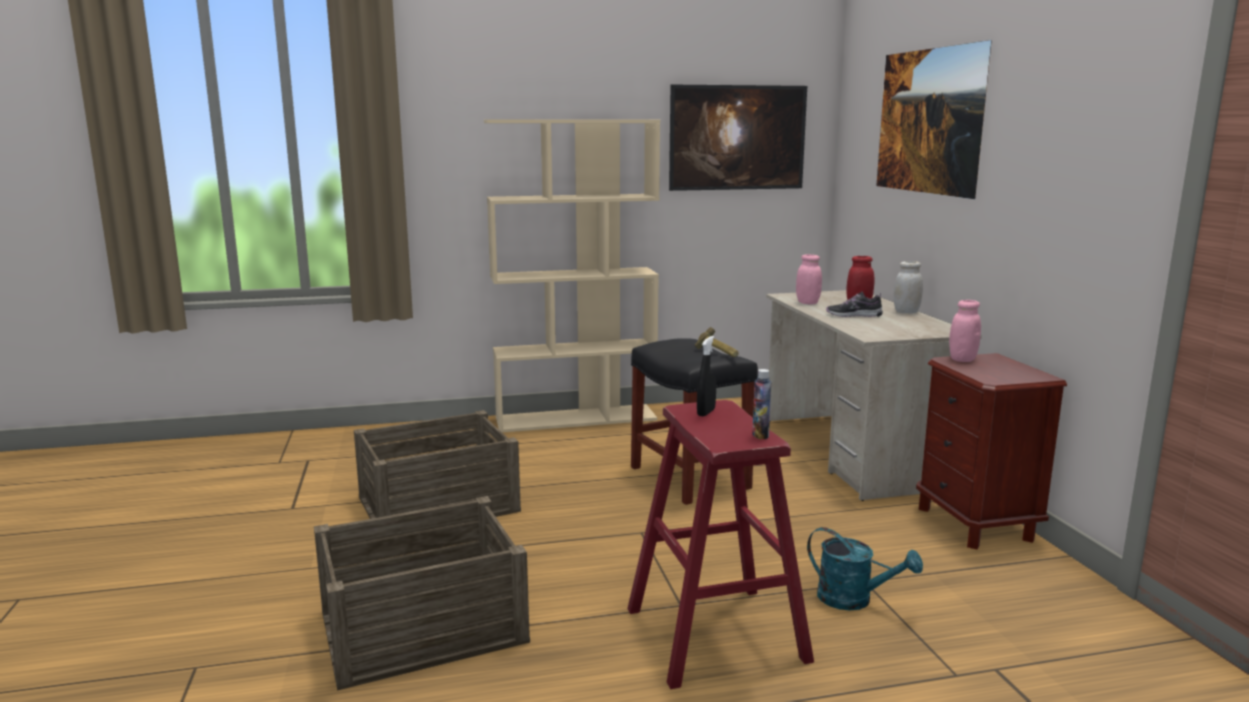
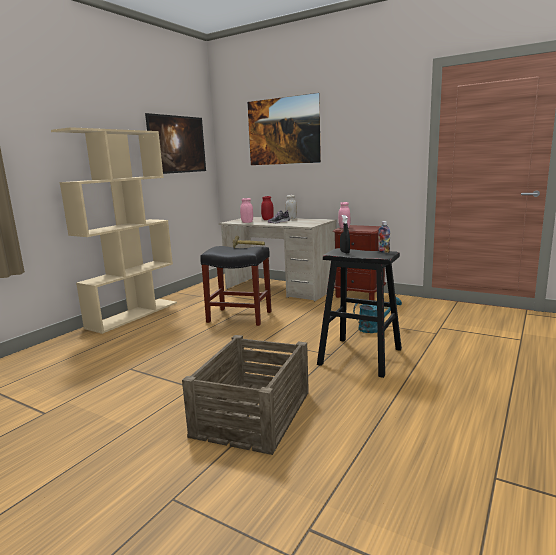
camera: 45 degrees left, 0 degrees up
crate [354,410,521,519] -> none
red stool [627,400,814,689] -> black stool [317,248,402,378]

